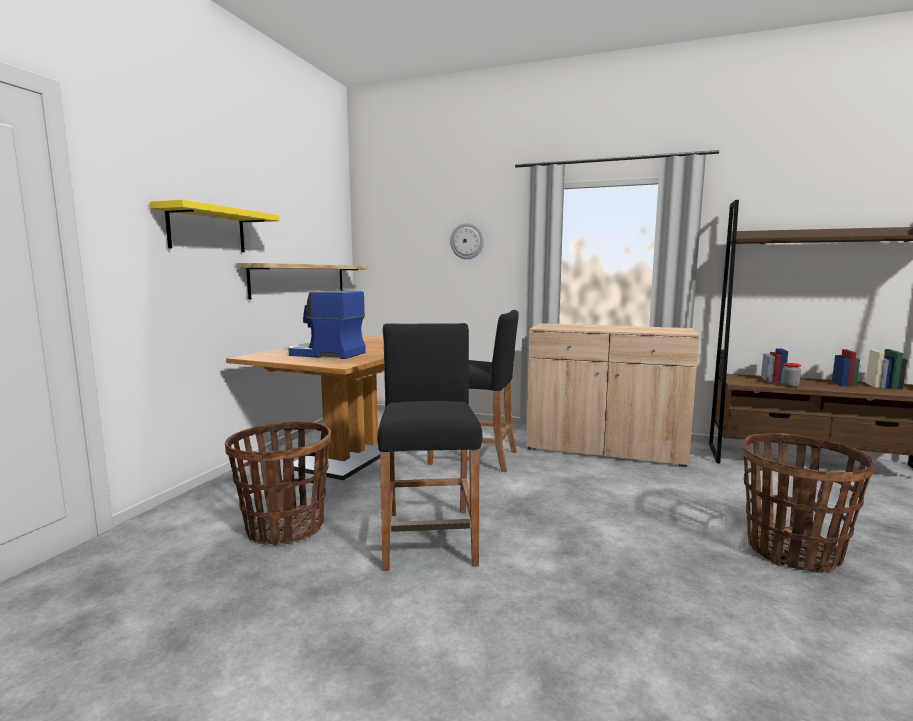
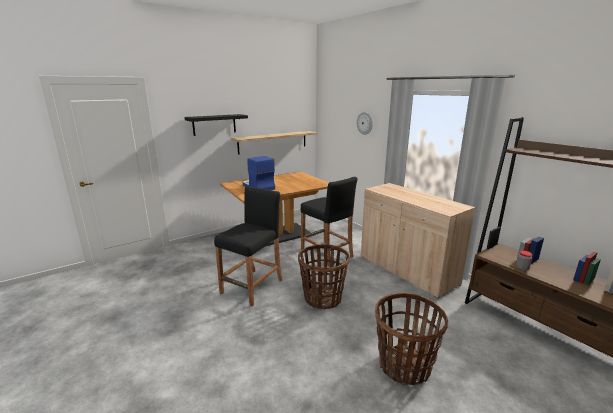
camera: 35 degrees right, 10 degrees up
yellow shelf [150,199,280,252] -> black shelf [185,114,248,136]
basket [225,421,331,546] -> basket moved to [298,244,349,309]

